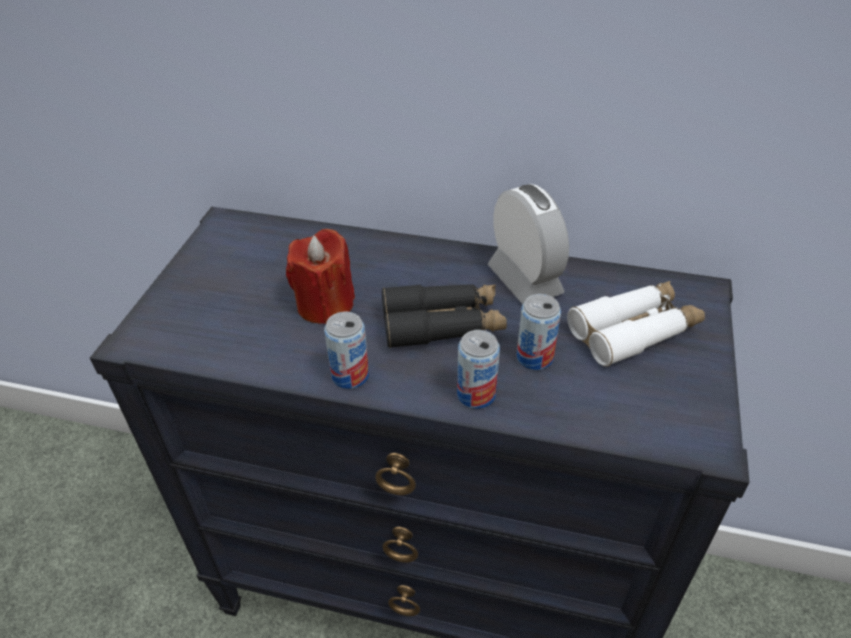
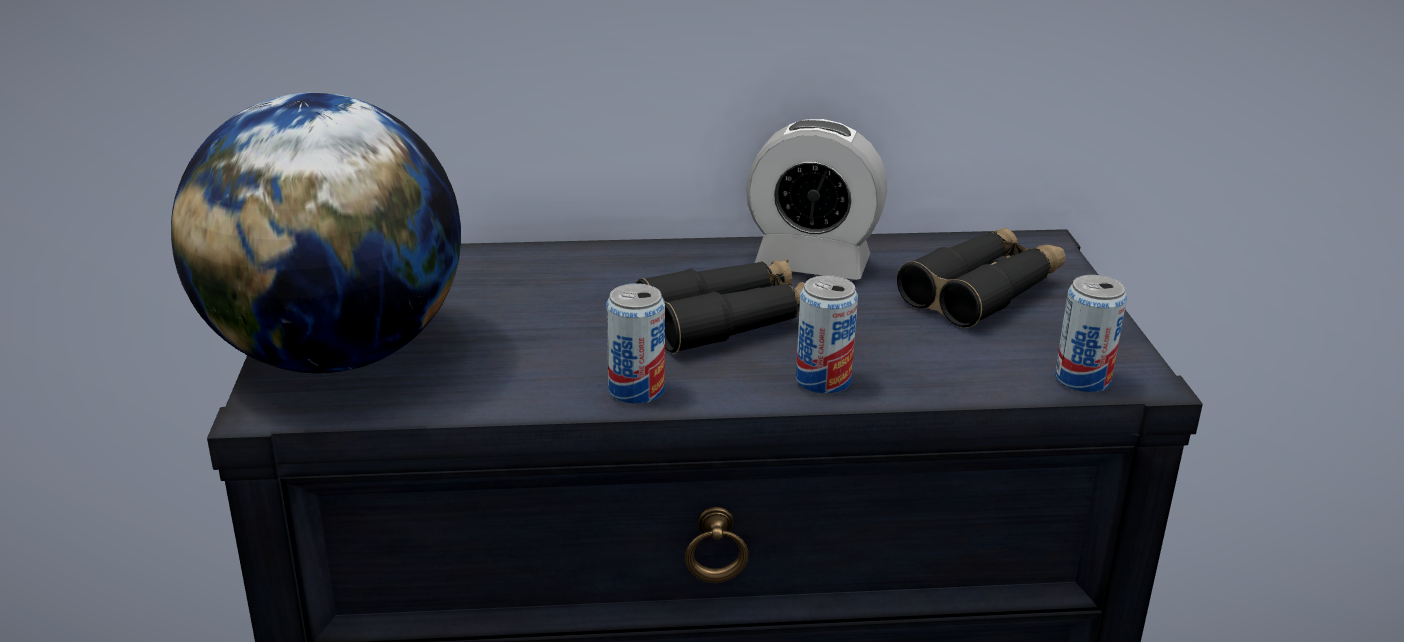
camera: 20 degrees left, 15 degrees down
red candle [286,229,355,324] -> none
alarm clock [488,184,569,304] -> alarm clock turned 150 degrees clockwise [746,119,887,280]
can [516,294,561,370] -> can moved to [1055,275,1127,393]
white binoculars [567,281,705,367] -> black binoculars [897,227,1066,328]
none -> globe [171,93,461,373]

